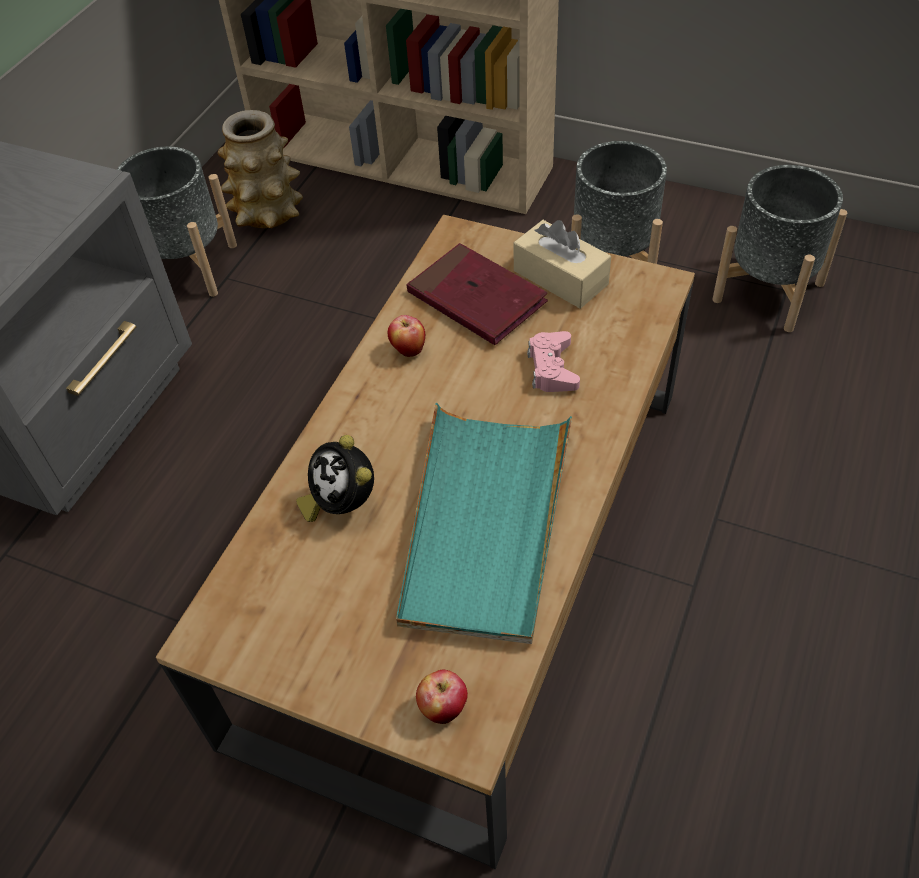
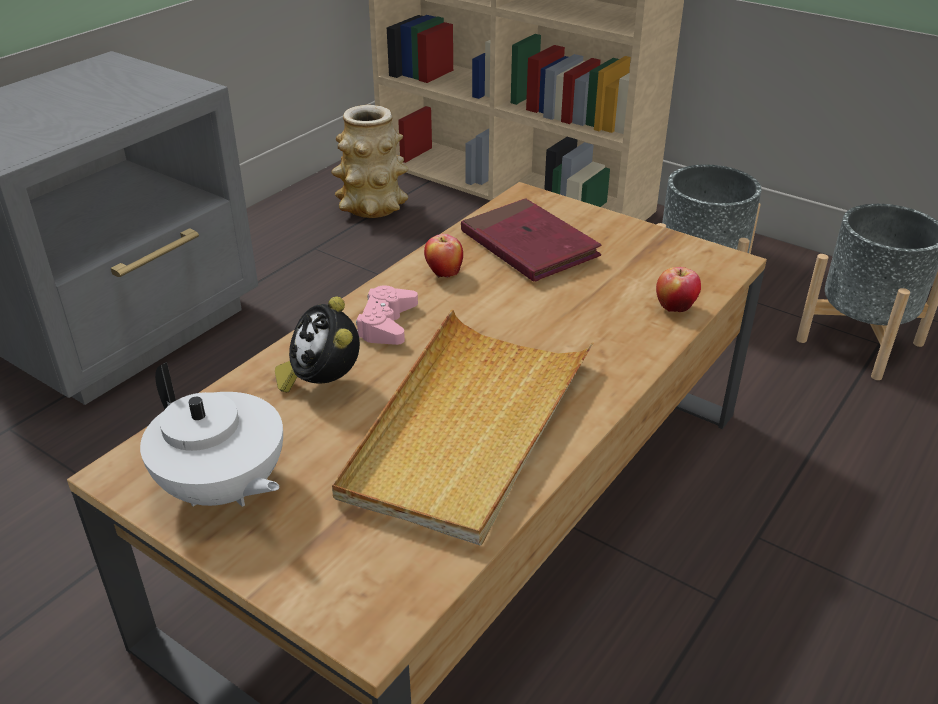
camera: 10 degrees right, 15 degrees down
grey planter [117,147,237,297] -> none
turquoise tray [396,403,572,644] -> beige tray [332,310,593,546]
apple [416,670,468,724] -> apple moved to [656,267,701,312]
beige tissue box [514,220,611,309] -> none
pink game controller [527,331,580,392] -> pink game controller moved to [356,285,418,345]
none -> white teapot [140,362,283,507]

